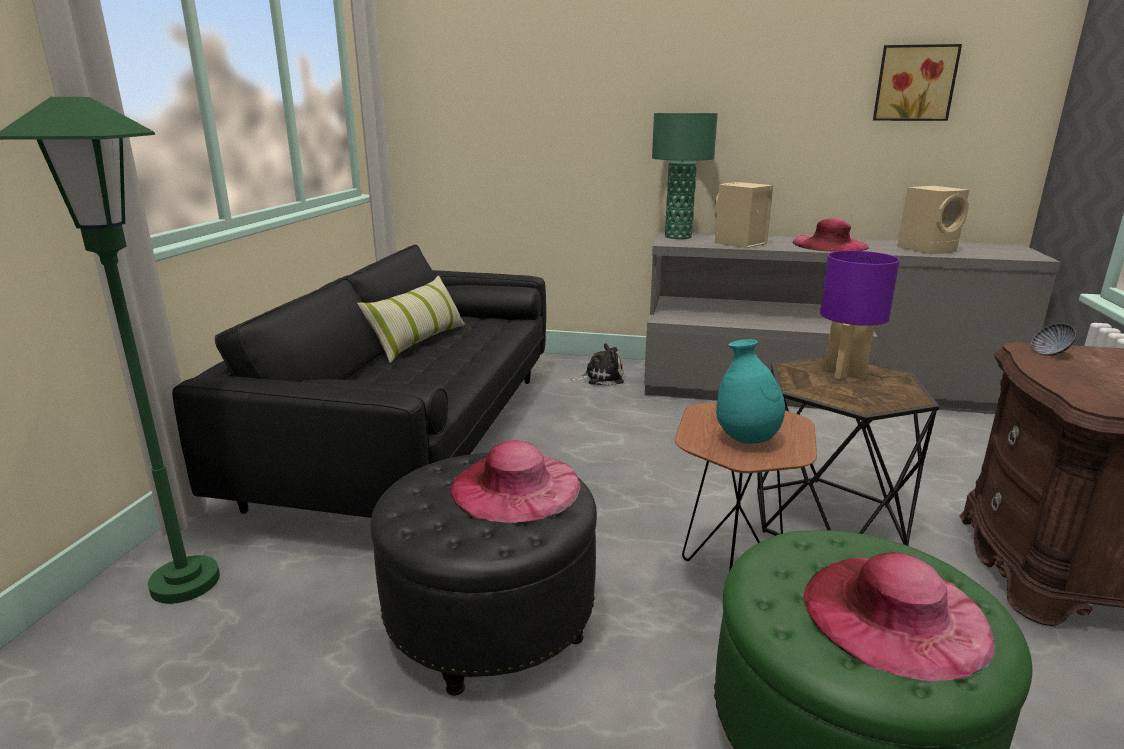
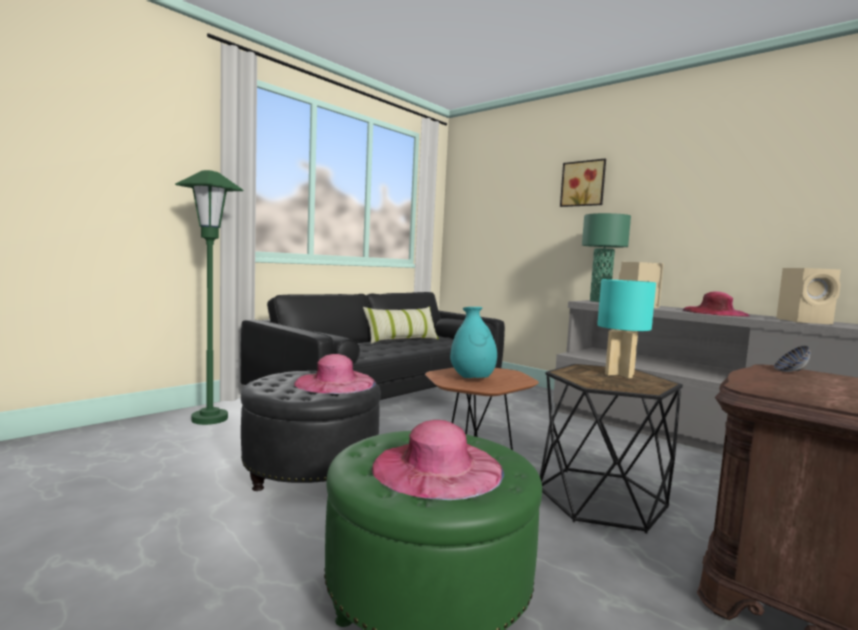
camera: 30 degrees right, 15 degrees down
plush toy [571,343,624,386] -> none
purple table lamp [820,251,900,379] -> turquoise table lamp [597,279,656,378]
picture [873,44,962,121] -> picture moved to [560,159,606,207]

